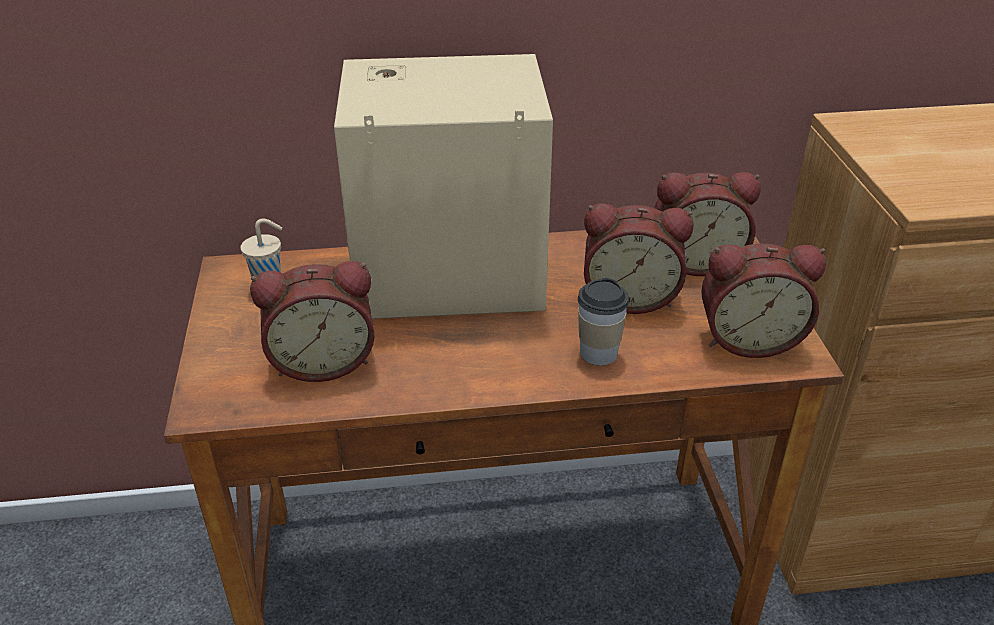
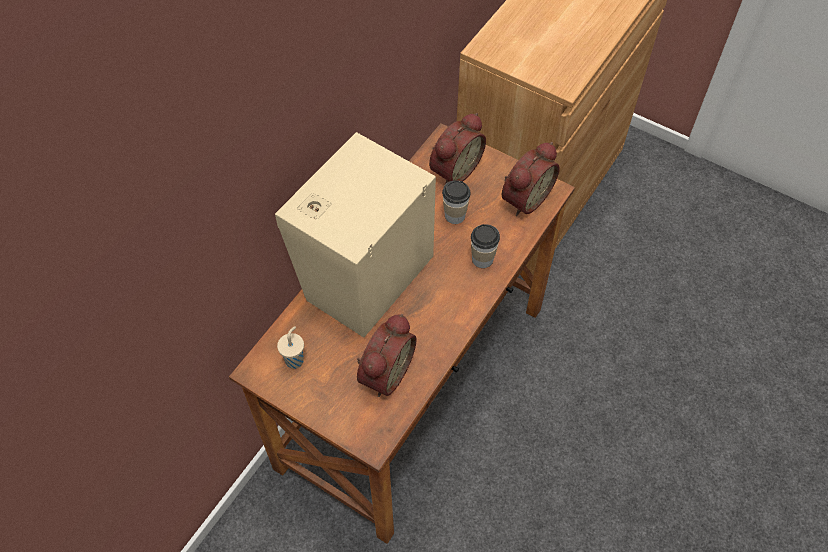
camera: 50 degrees left, 20 degrees up
alarm clock [584,203,694,314] -> cup [442,180,470,224]

